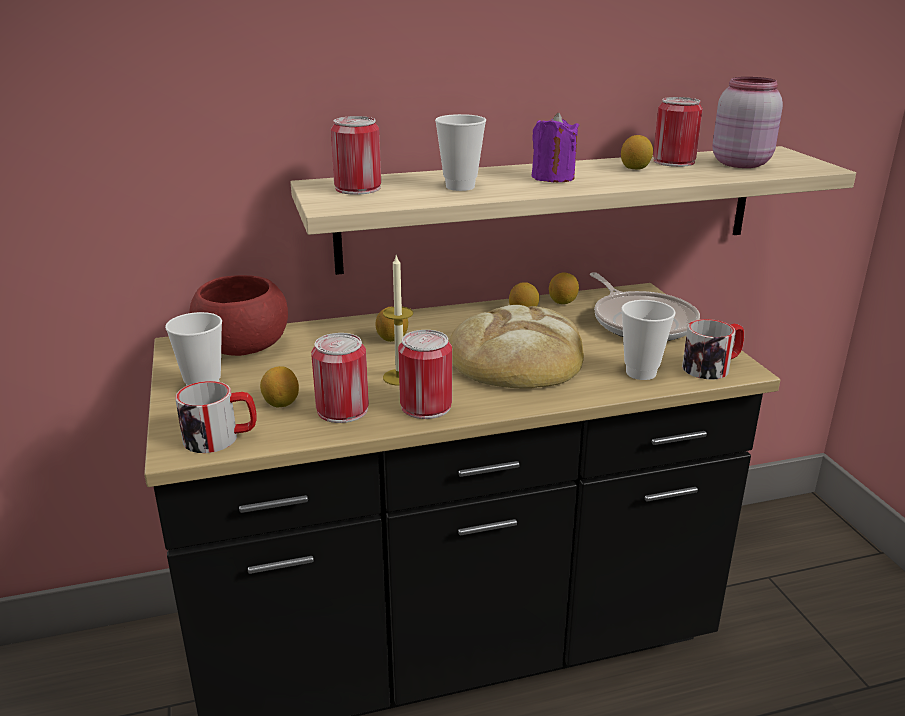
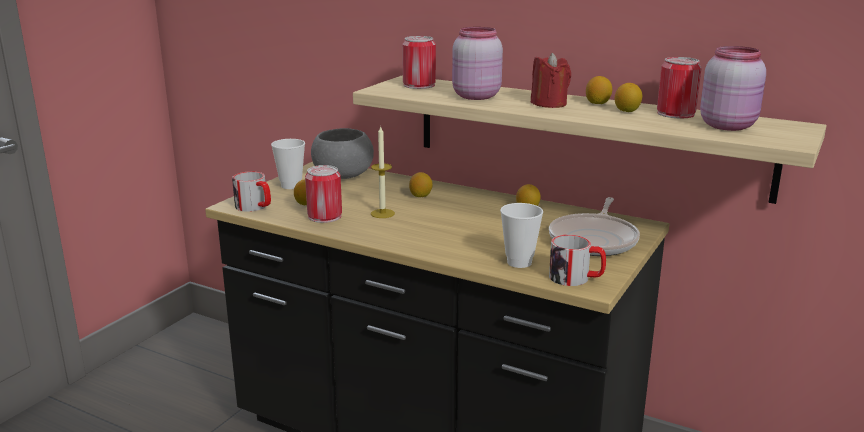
camera: 45 degrees right, 5 degrees down
red bowl [189,275,288,356] -> grey bowl [311,128,374,179]
can [398,330,452,419] -> none
cup [435,114,486,191] -> pink jar [452,27,503,100]
bread [449,305,584,389] -> none
purple candle [531,113,579,182] -> red candle [531,53,571,108]
lemon [549,272,579,304] -> lemon moved to [586,76,612,104]

